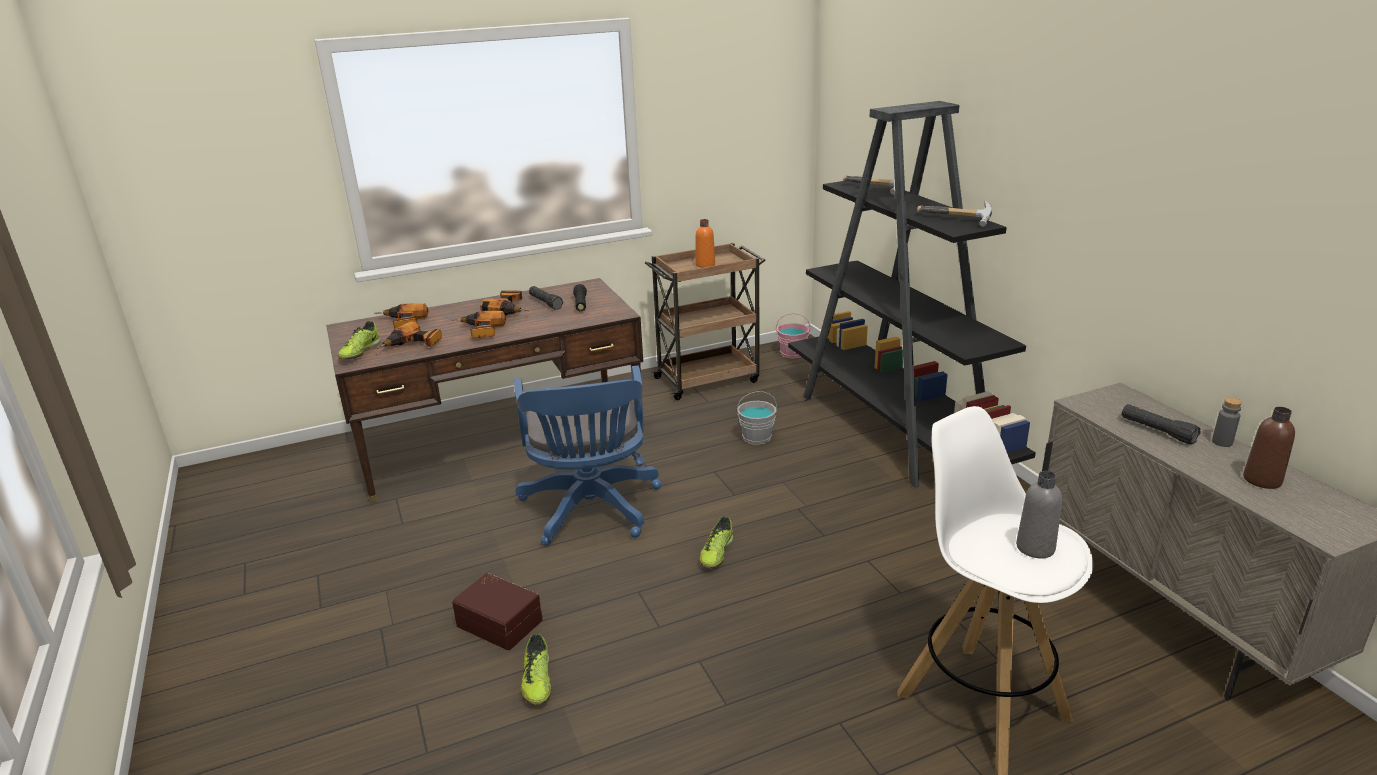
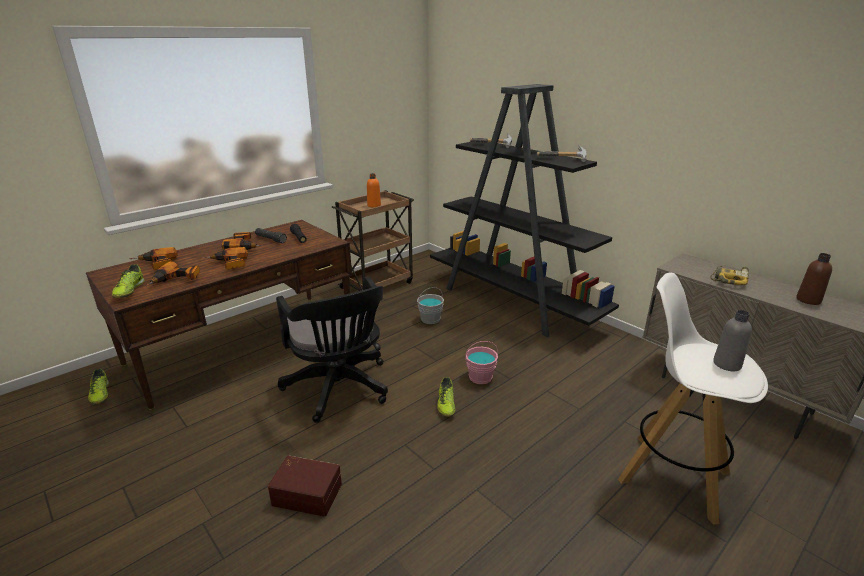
camera: 20 degrees left, 0 degrees up
blue office chair [514,366,661,546] -> black office chair [276,276,388,423]
shoe [521,634,551,705] -> shoe moved to [88,369,109,404]
pink bucket [776,313,810,358] -> pink bucket moved to [465,341,498,384]
black flashlight [1122,404,1201,444] -> power drill [711,266,749,285]
grey bottle [1212,398,1242,447] -> none

